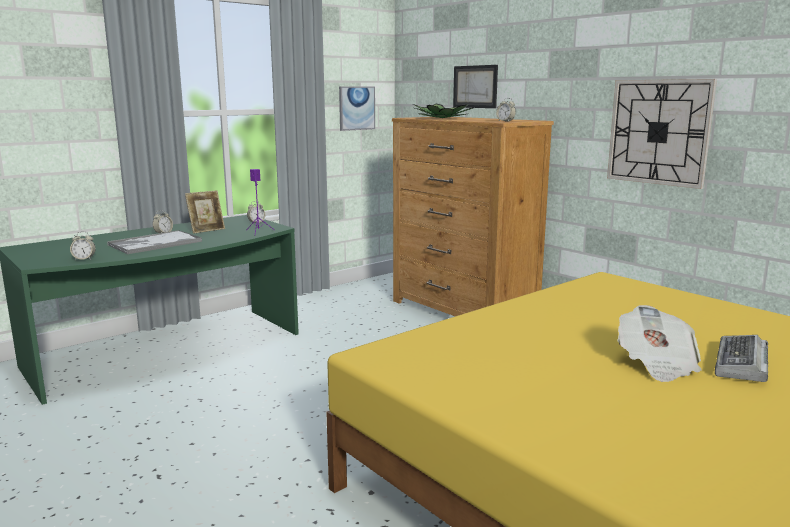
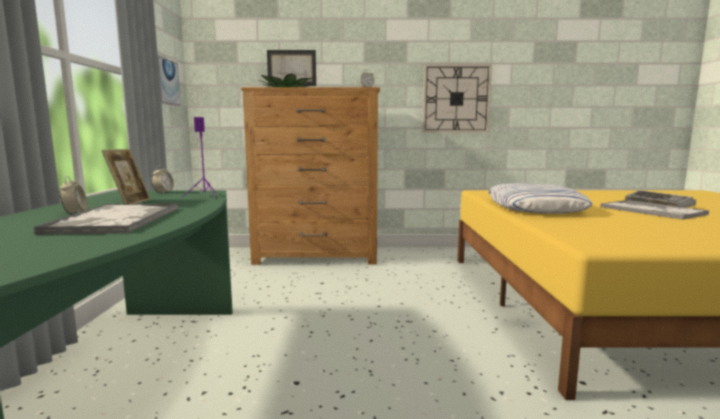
camera: 50 degrees left, 5 degrees down
alarm clock [70,231,96,260] -> none
newspaper [618,305,702,382] -> tray [601,200,710,220]
none -> pillow [488,183,593,213]

